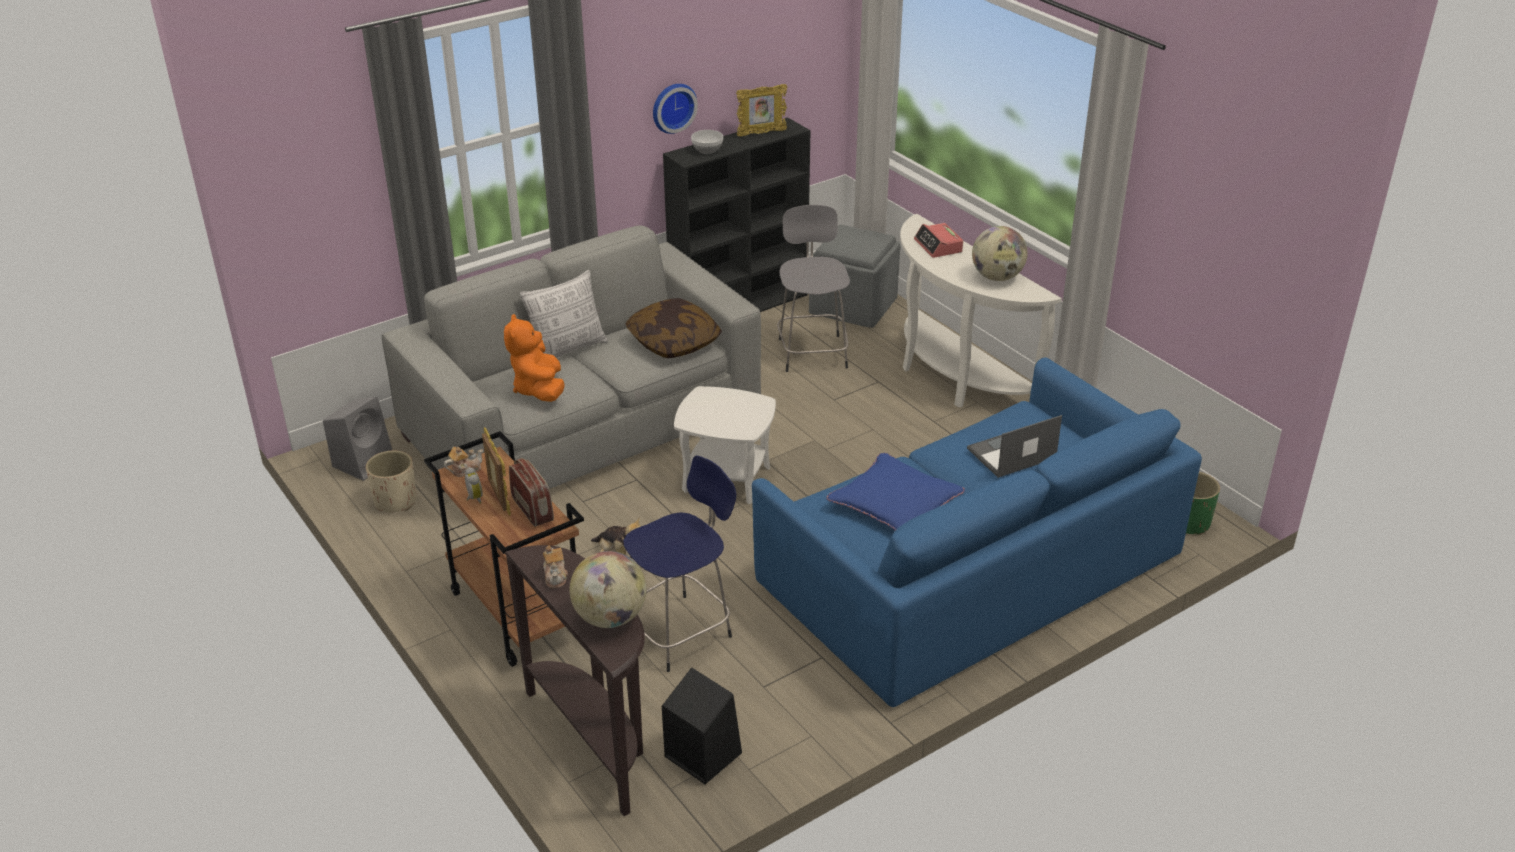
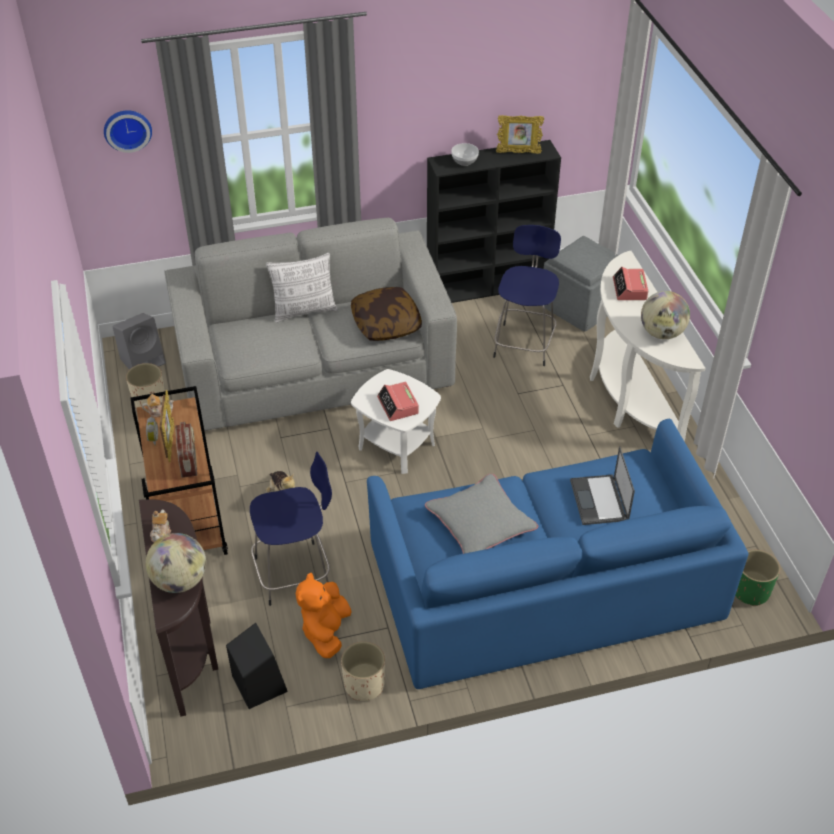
camera: 20 degrees right, 10 degrees up
orange plush toy [504,314,565,402] -> orange plush toy moved to [296,573,352,658]
wall clock [653,84,698,134] -> wall clock moved to [104,110,152,153]
grey stool [777,205,850,372] -> blue stool [493,225,561,366]
blue pillow [826,453,965,531] -> grey pillow [425,474,538,554]
laptop [967,415,1062,478] -> laptop turned 90 degrees counterclockwise [570,446,635,525]
none -> beige planter [341,642,385,701]
none -> alarm clock [377,382,419,421]

